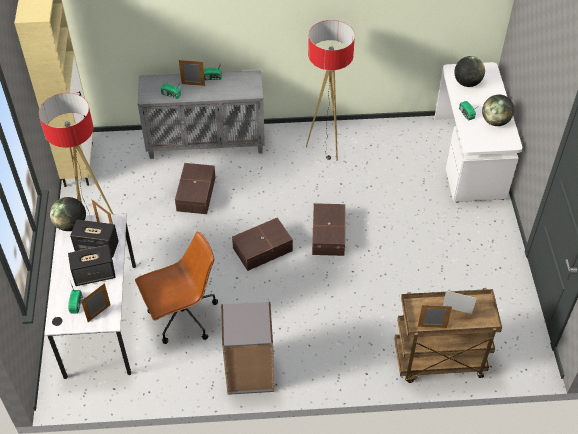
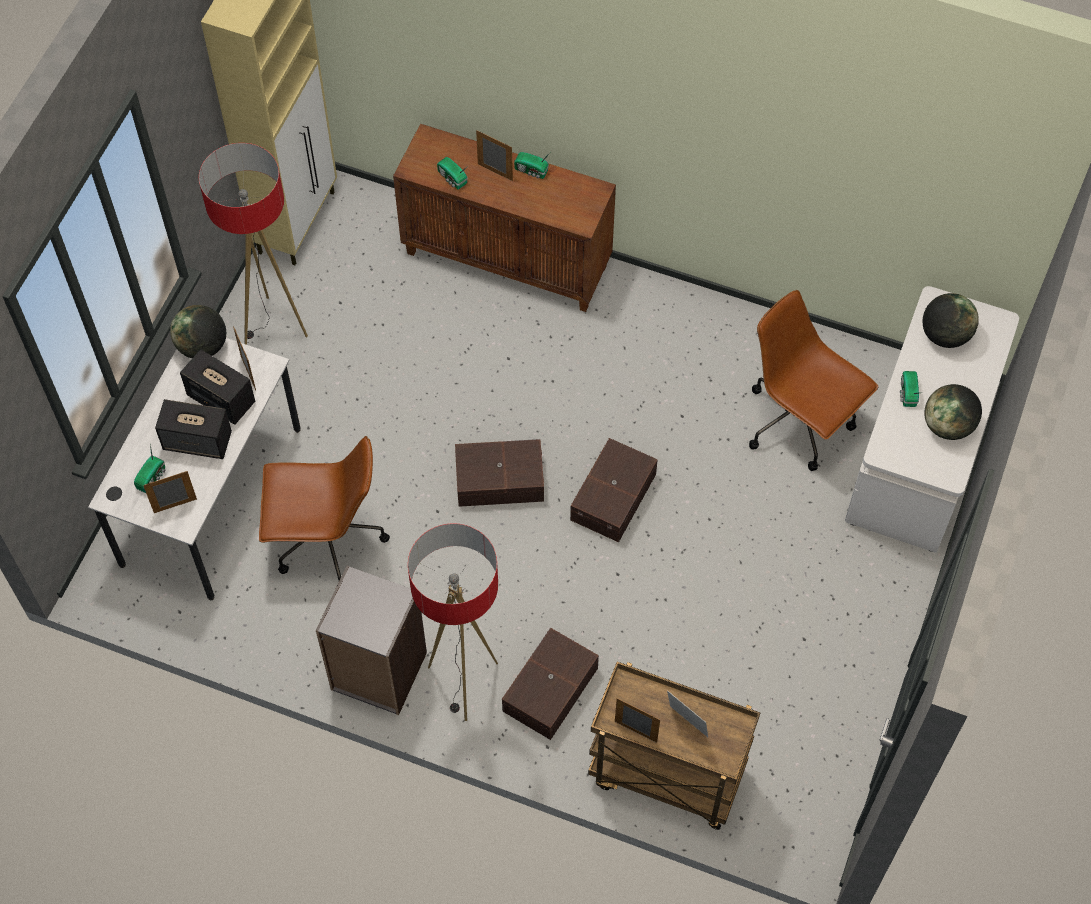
camera: 25 degrees right, 10 degrees up
grey cabinet [138,70,265,159] -> brown cabinet [393,124,616,312]
brown storage box [175,163,216,214] -> brown storage box moved to [502,628,599,740]
floor lamp [306,20,355,161] -> floor lamp moved to [408,523,498,721]
none -> brown office chair [749,290,878,471]

